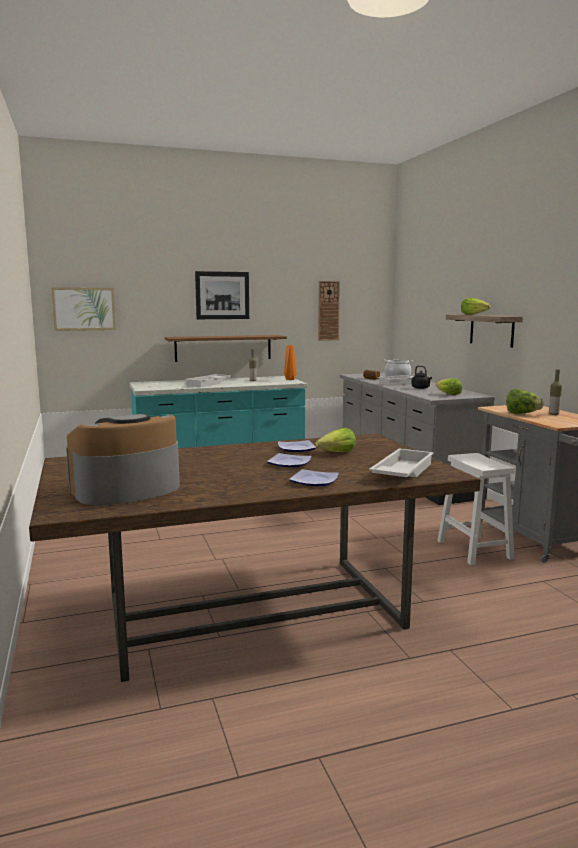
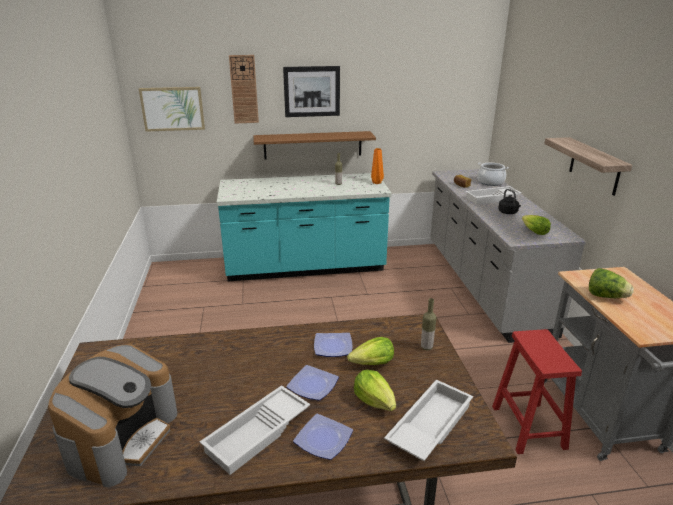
camera: 10 degrees right, 15 degrees up
coffee machine [66,414,180,505] -> coffee machine turned 135 degrees clockwise [48,344,177,487]
white tray [185,374,232,387] -> white tray moved to [200,385,310,475]
wall clock [318,281,340,341] -> wall clock moved to [229,55,259,123]
white stool [437,453,515,565] -> red stool [492,329,582,454]
lettuce [461,298,491,315] -> lettuce moved to [354,370,396,411]
bottle [549,369,562,415] -> bottle moved to [421,298,437,350]

